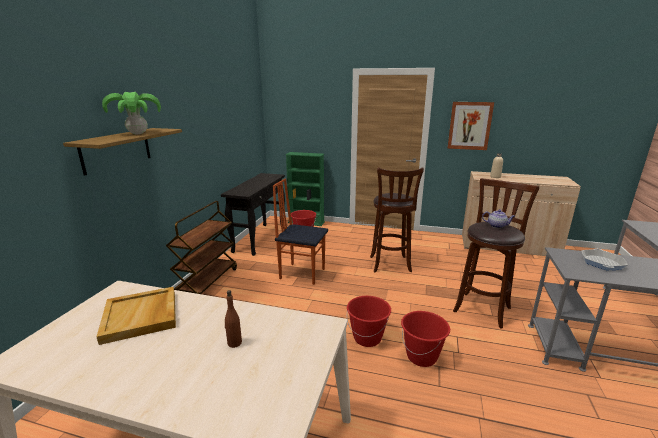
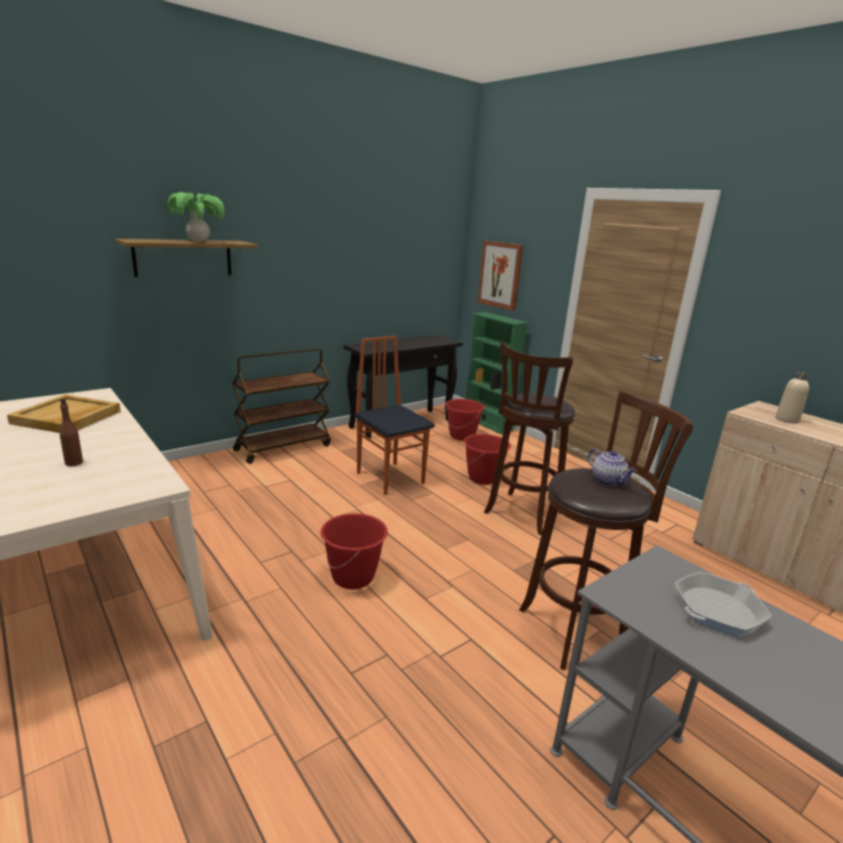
camera: 35 degrees right, 0 degrees up
red bucket [401,311,450,367] -> red bucket moved to [464,434,511,485]
picture [448,102,494,150] -> picture moved to [477,241,524,311]

